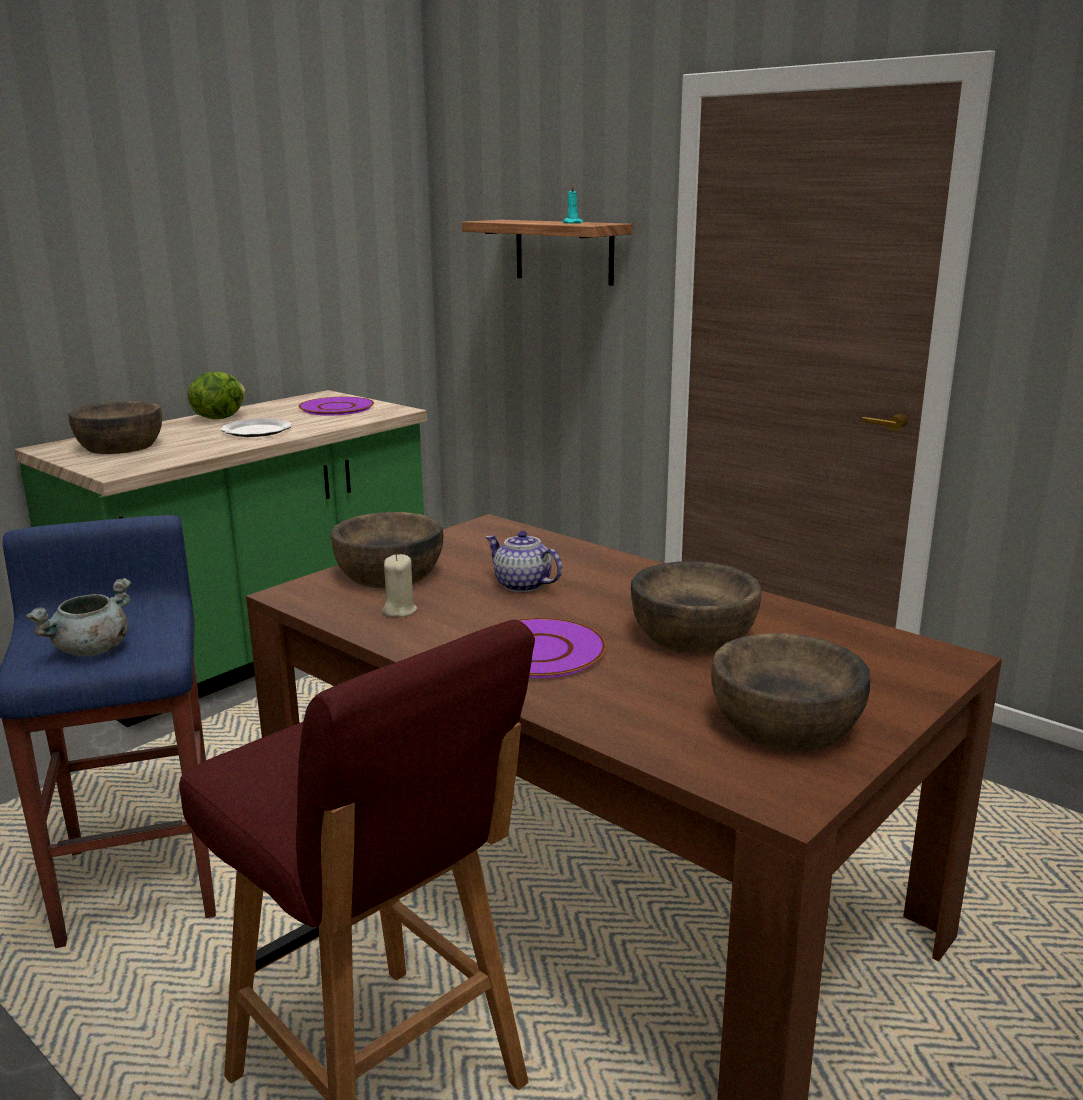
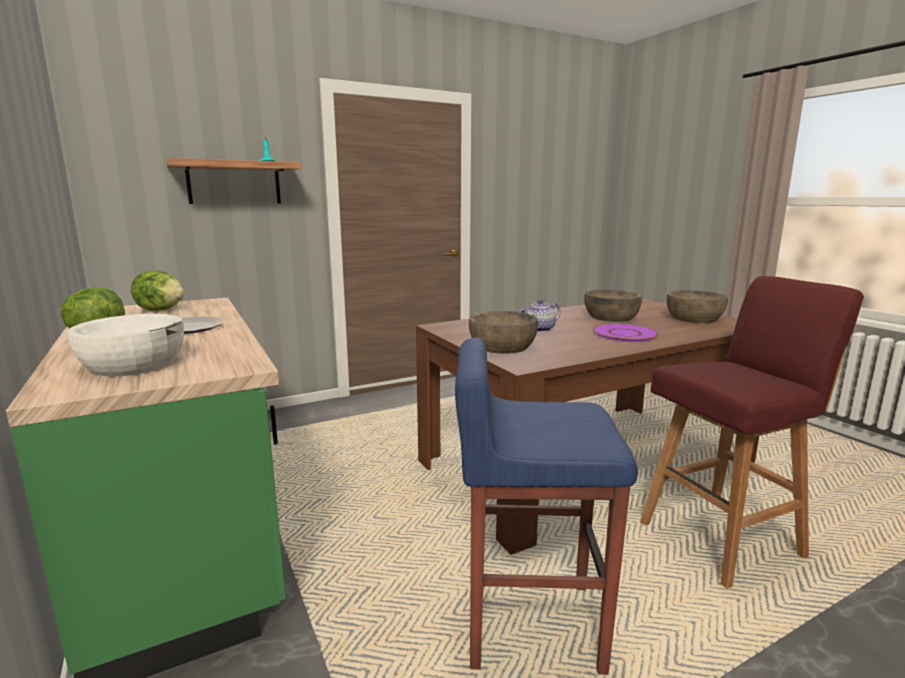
camera: 70 degrees left, 5 degrees down
grey cooking pot [25,578,131,656] -> none
brown bowl [68,401,162,454] -> white bowl [67,314,184,377]
purple plate [298,397,374,415] -> lettuce [131,271,184,311]
beige candle [382,554,417,617] -> none

